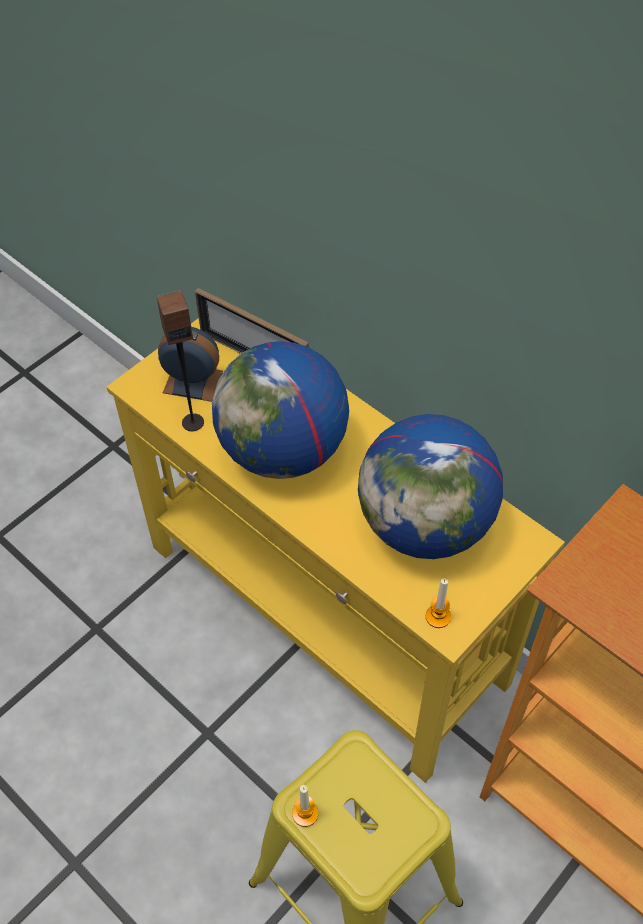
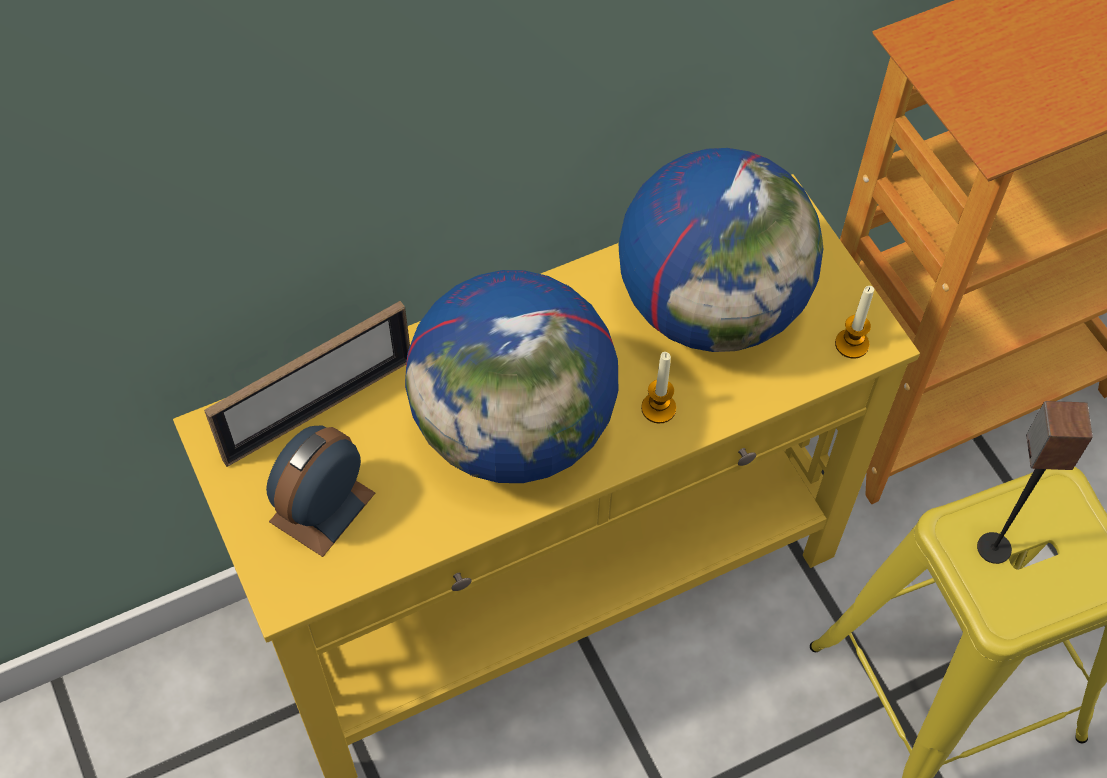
camera: 70 degrees left, 5 degrees up
speaker [157,290,204,431] -> speaker moved to [977,401,1093,564]
candle [292,785,318,827] -> candle moved to [641,352,676,423]

